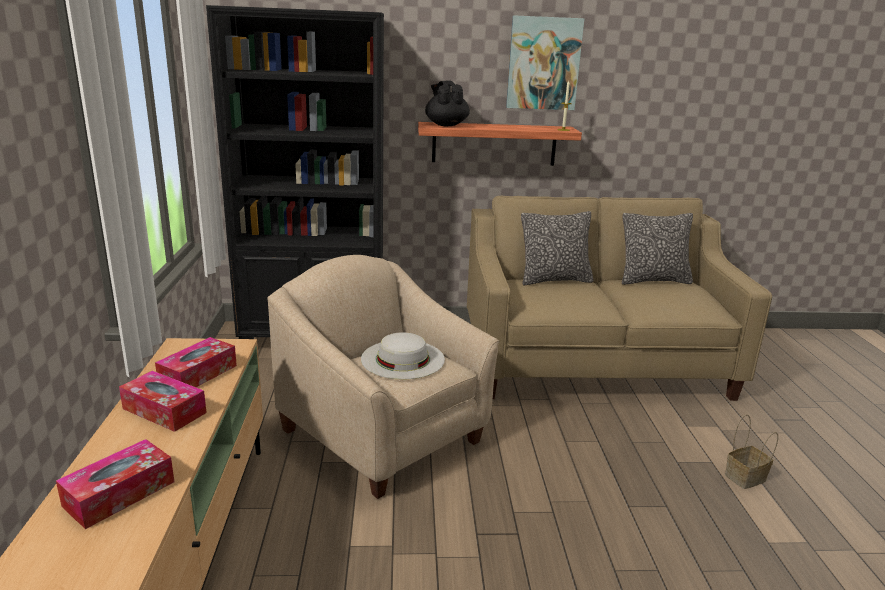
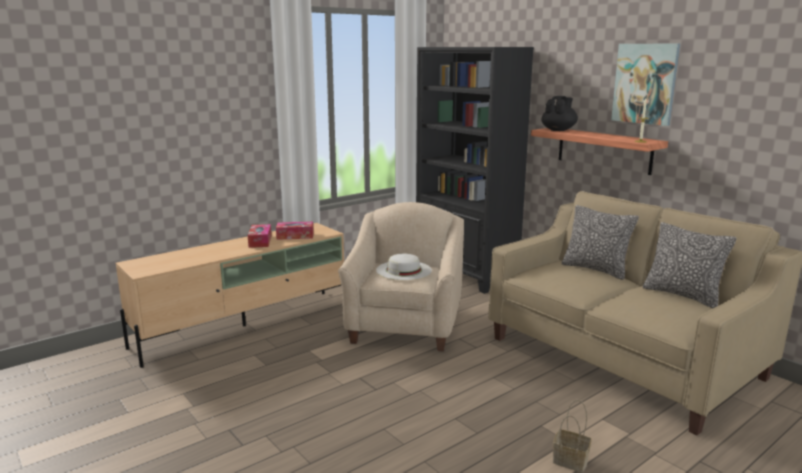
camera: 55 degrees right, 5 degrees down
tissue box [56,439,174,529] -> none

